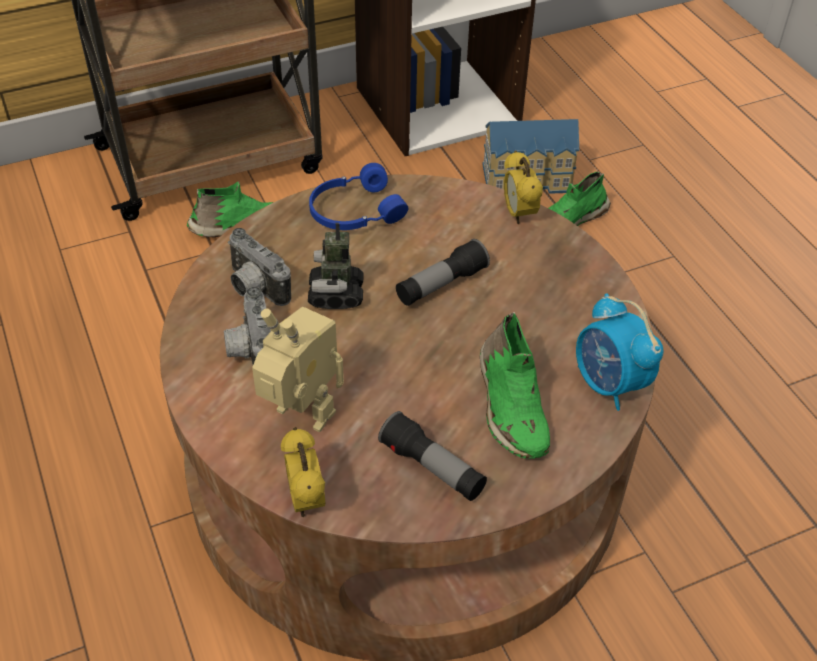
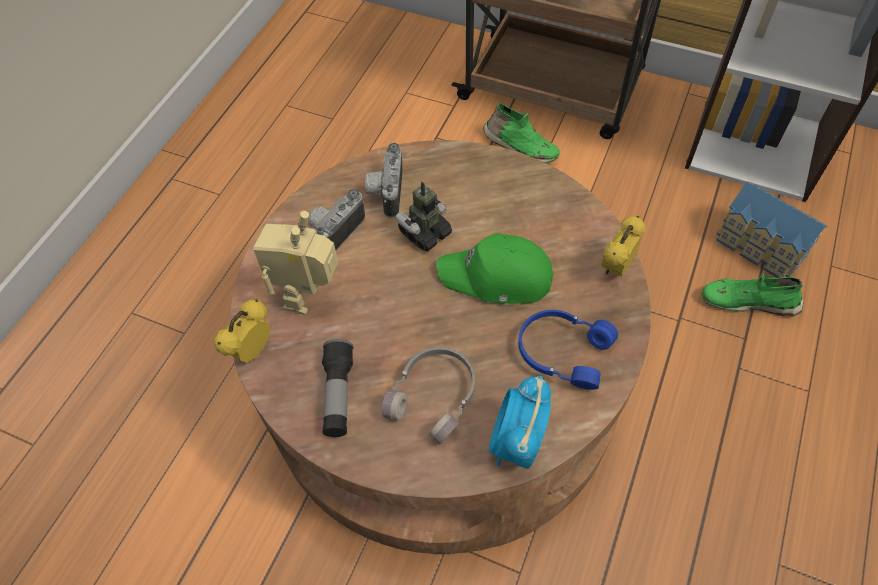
camera: 50 degrees right, 10 degrees up
toy robot [252,307,344,432] -> toy robot turned 150 degrees counterclockwise [253,211,338,315]
blue headphones [309,163,408,230] -> blue headphones moved to [518,310,618,390]
flashlight [396,239,490,306] -> green cap [436,233,554,304]
green shoe [480,312,550,459] -> grey headphones [382,347,475,445]

